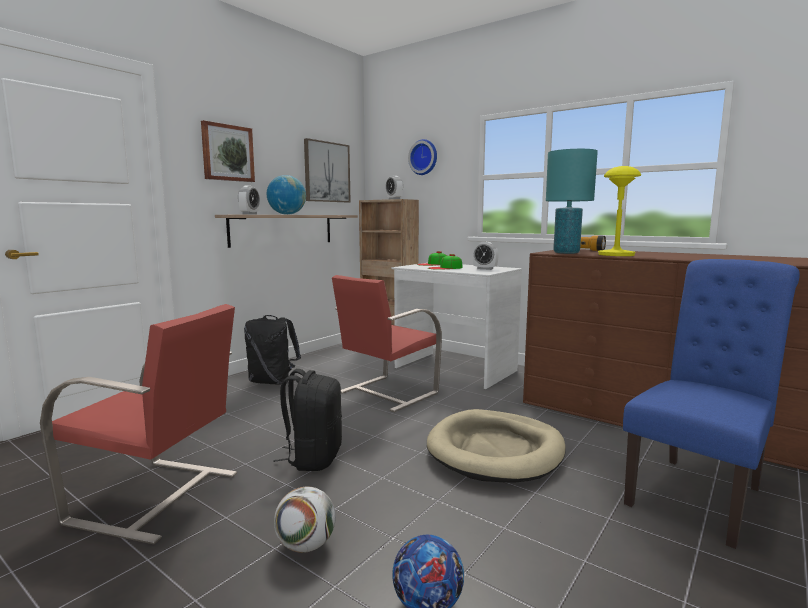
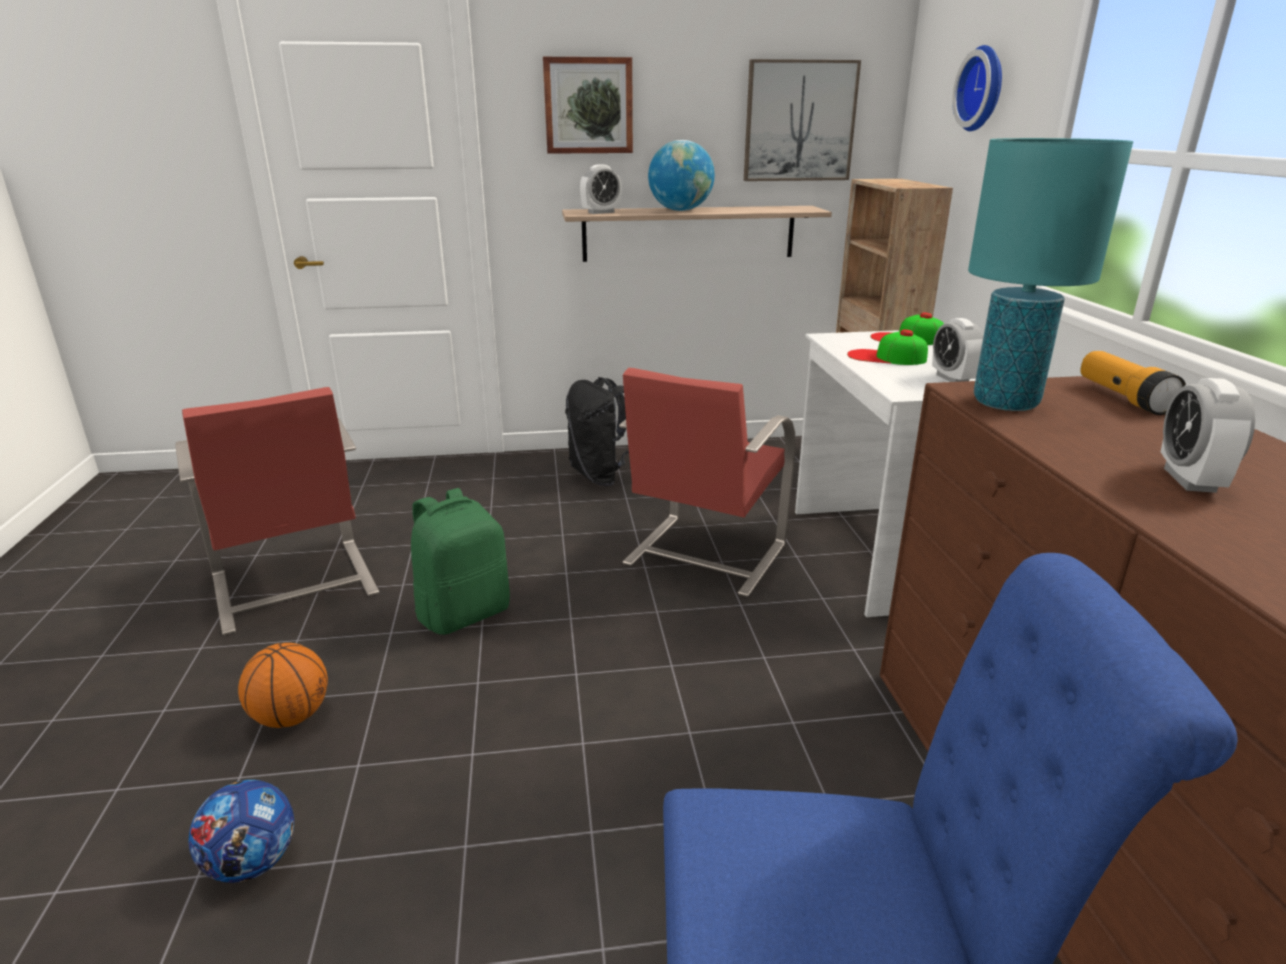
camera: 45 degrees right, 15 degrees up
black backpack [273,369,342,471] -> green backpack [411,488,510,635]
football [274,487,336,553] -> basketball [238,643,328,728]
red chair [332,275,442,412] -> red chair turned 60 degrees counterclockwise [619,368,796,597]
alarm clock [386,176,403,199] -> alarm clock moved to [1161,378,1255,493]
beige dog bed [427,409,565,483] -> none
yellow table lamp [598,166,641,256] -> none

